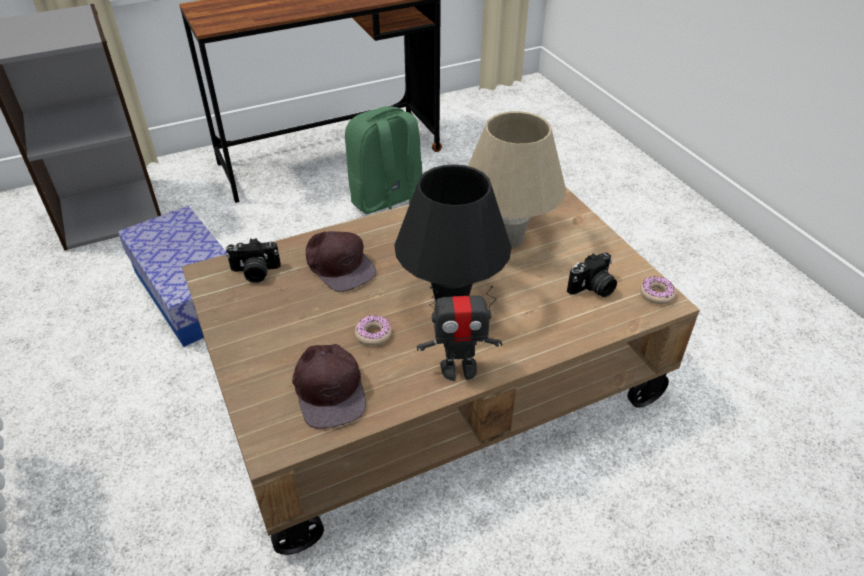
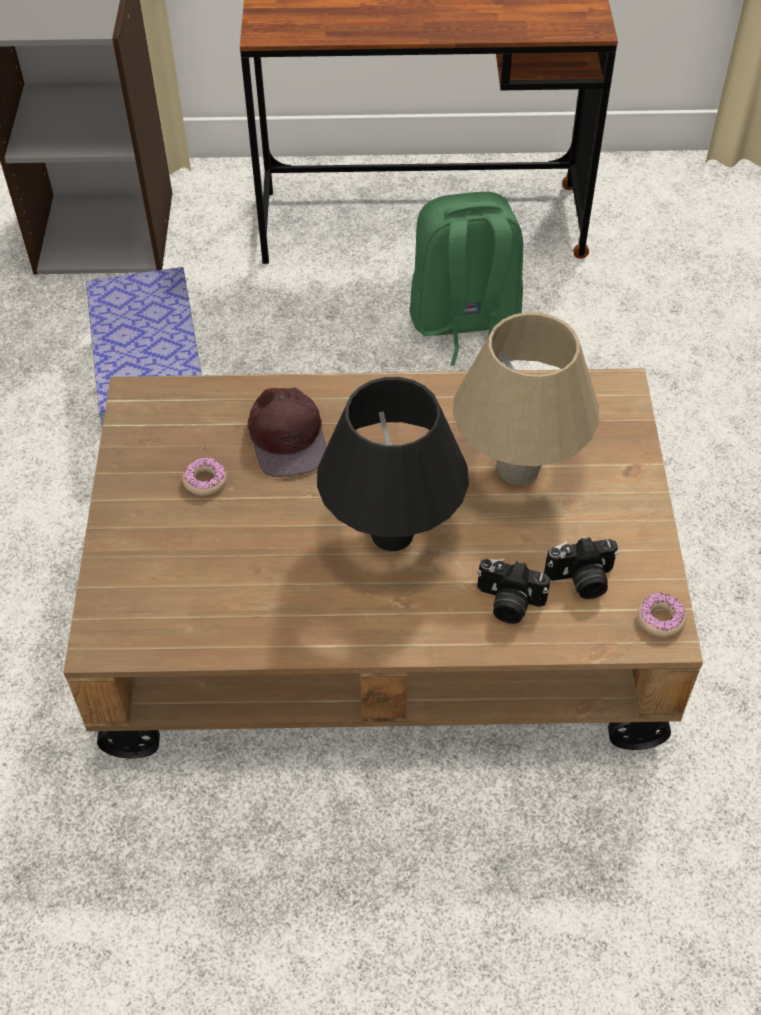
camera: 25 degrees right, 10 degrees up
camera [226,238,281,283] -> camera moved to [477,559,550,624]
brown cap [292,344,366,429] -> none
donut [355,315,392,346] -> donut moved to [182,457,227,496]
toy robot [417,285,502,381] -> none

